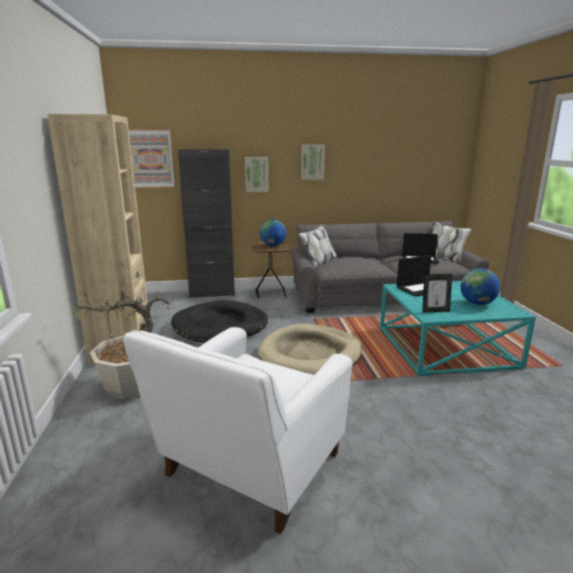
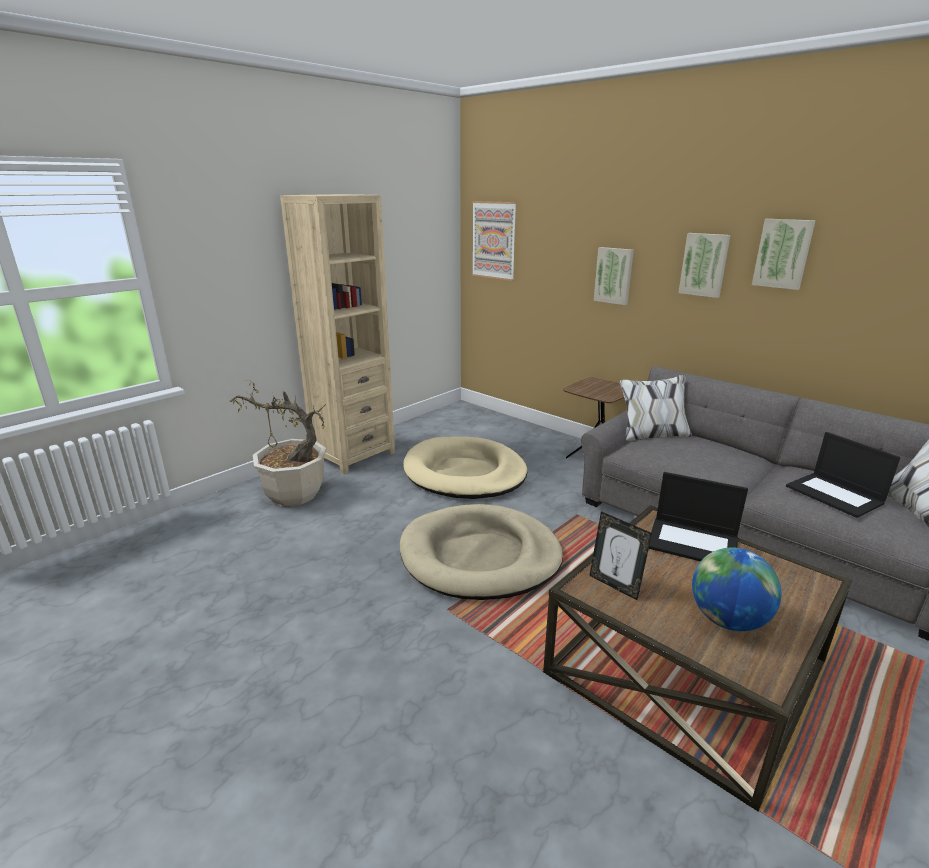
camera: 50 degrees right, 5 degrees up
white armchair [124,327,353,534] -> none
black dog bed [171,301,268,343] -> beige dog bed [403,436,528,499]
black cabinet [178,149,235,298] -> none
globe [260,220,286,246] -> none
turquoise coffee table [380,281,536,376] -> brown coffee table [543,505,852,812]
none -> picture [752,219,816,290]

